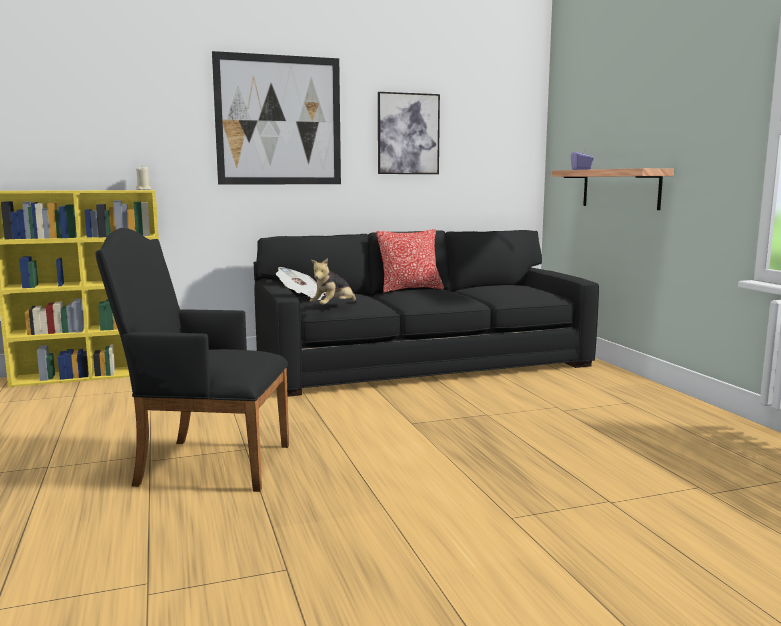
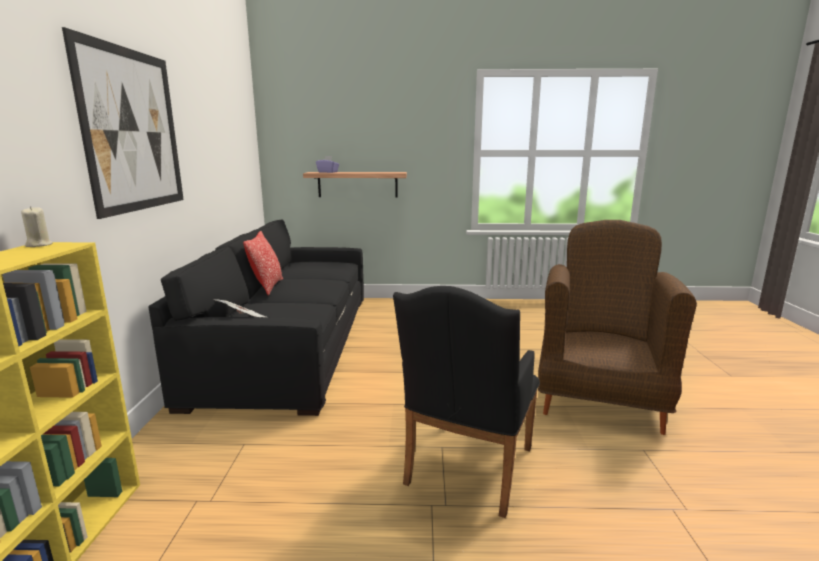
camera: 70 degrees left, 5 degrees up
plush toy [310,258,357,305] -> none
picture [378,92,440,174] -> none
none -> brown armchair [538,220,697,435]

